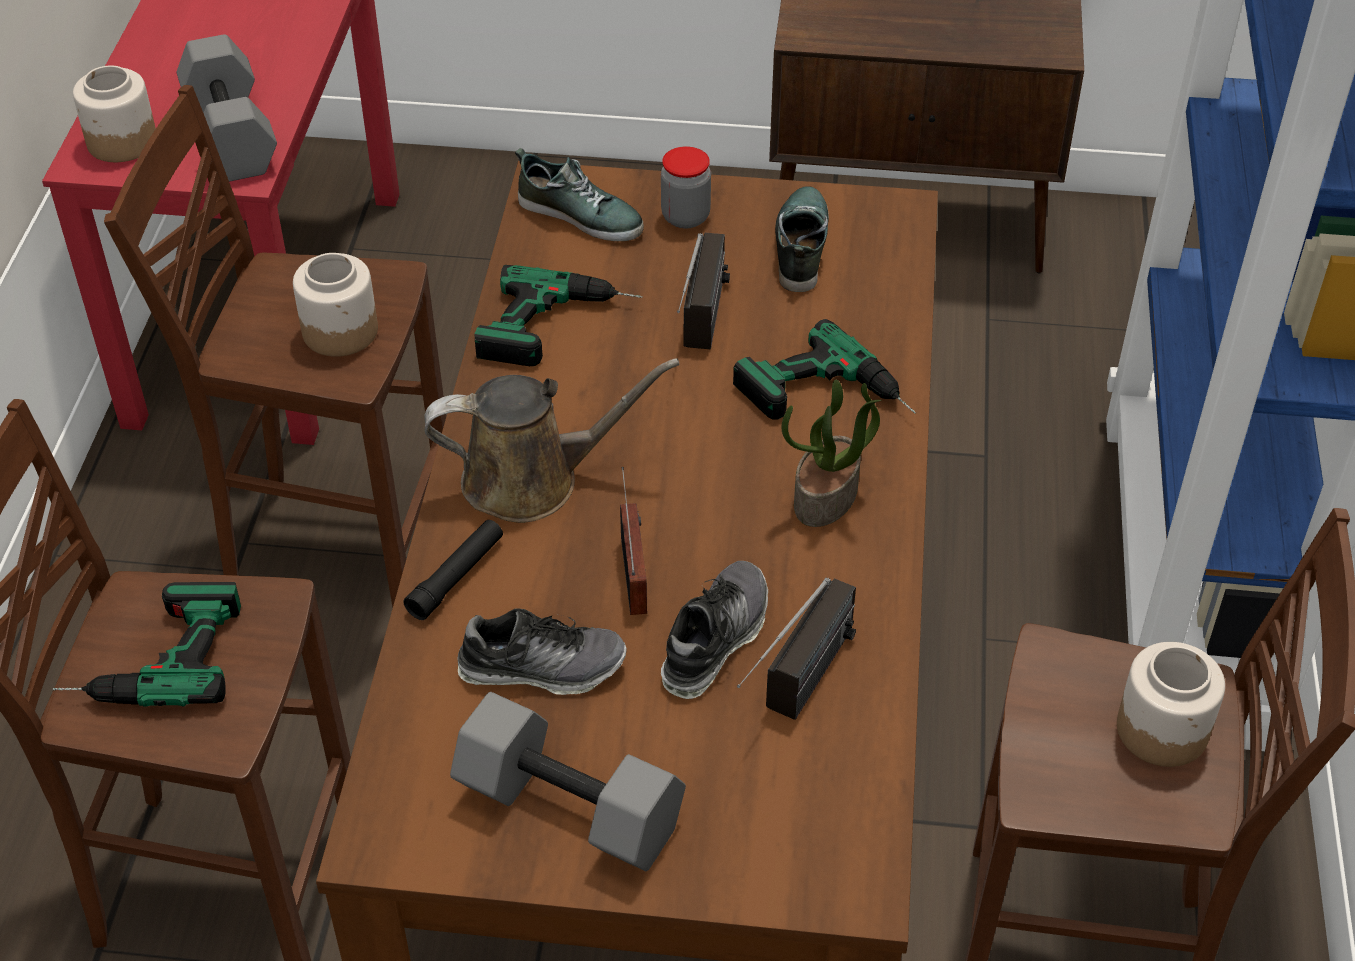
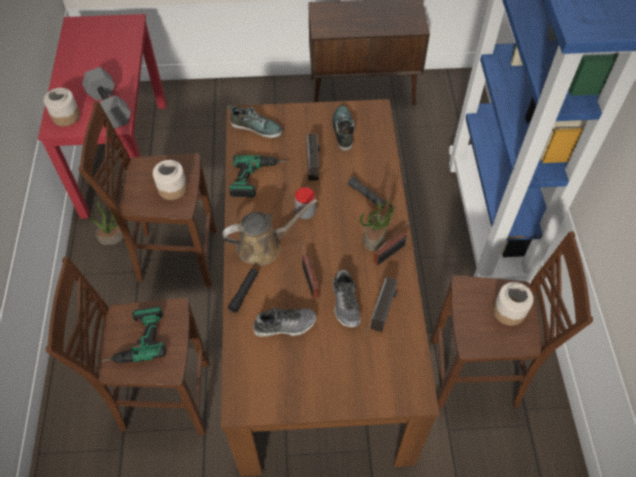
camera: 10 degrees left, 10 degrees up
grey dumbbell [450,692,686,871] -> none
jar [661,146,711,228] -> jar moved to [294,187,316,219]
shoe [661,561,768,699] -> shoe turned 150 degrees clockwise [333,270,360,327]
power drill [733,319,916,420] -> black flashlight [348,177,386,209]
none -> potted plant [92,201,124,245]
none -> radio [373,221,409,266]

